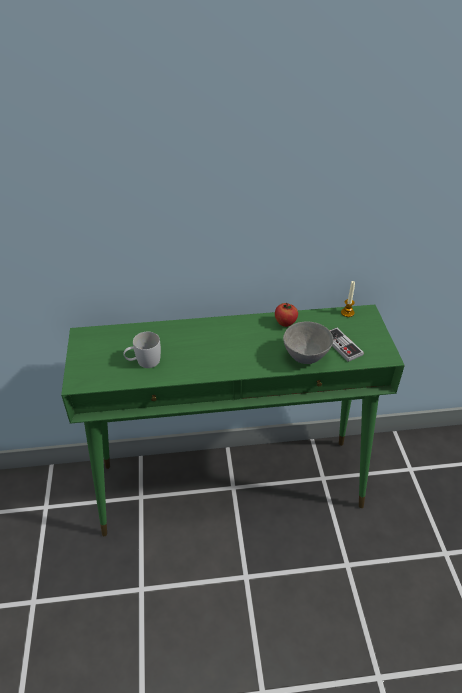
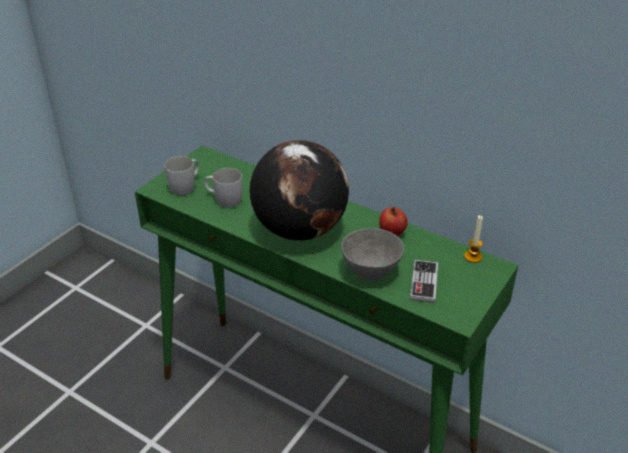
camera: 40 degrees right, 5 degrees down
none -> white mug [165,156,199,195]
none -> globe [250,140,349,241]

